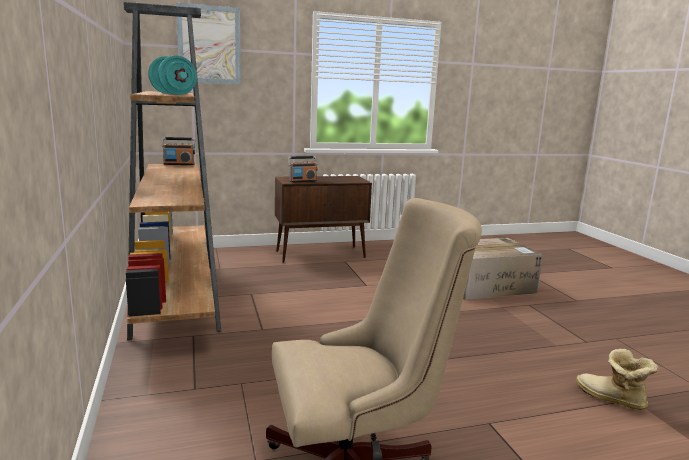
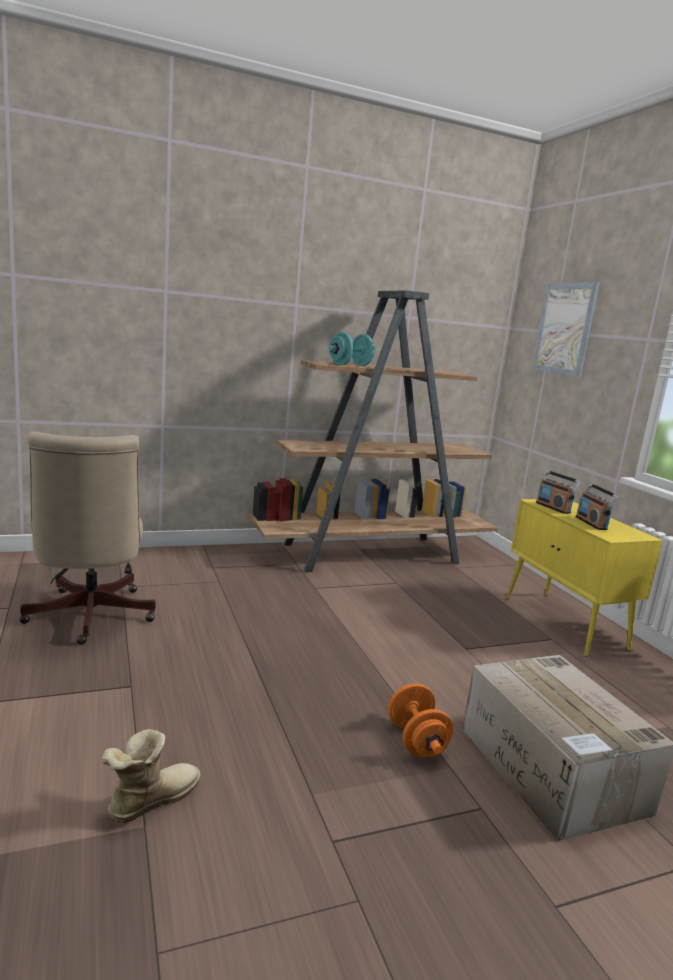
camera: 85 degrees right, 0 degrees up
radio [162,137,195,165] -> radio moved to [576,484,618,530]
brown cabinet [275,176,372,263] -> yellow cabinet [506,499,663,657]
none -> orange dumbbell [388,683,453,757]

